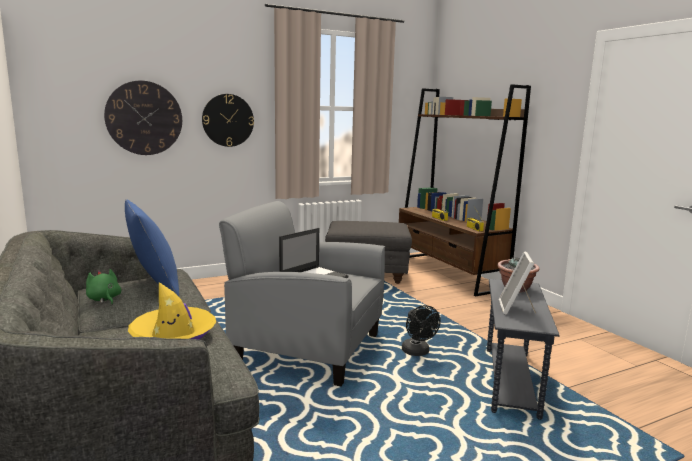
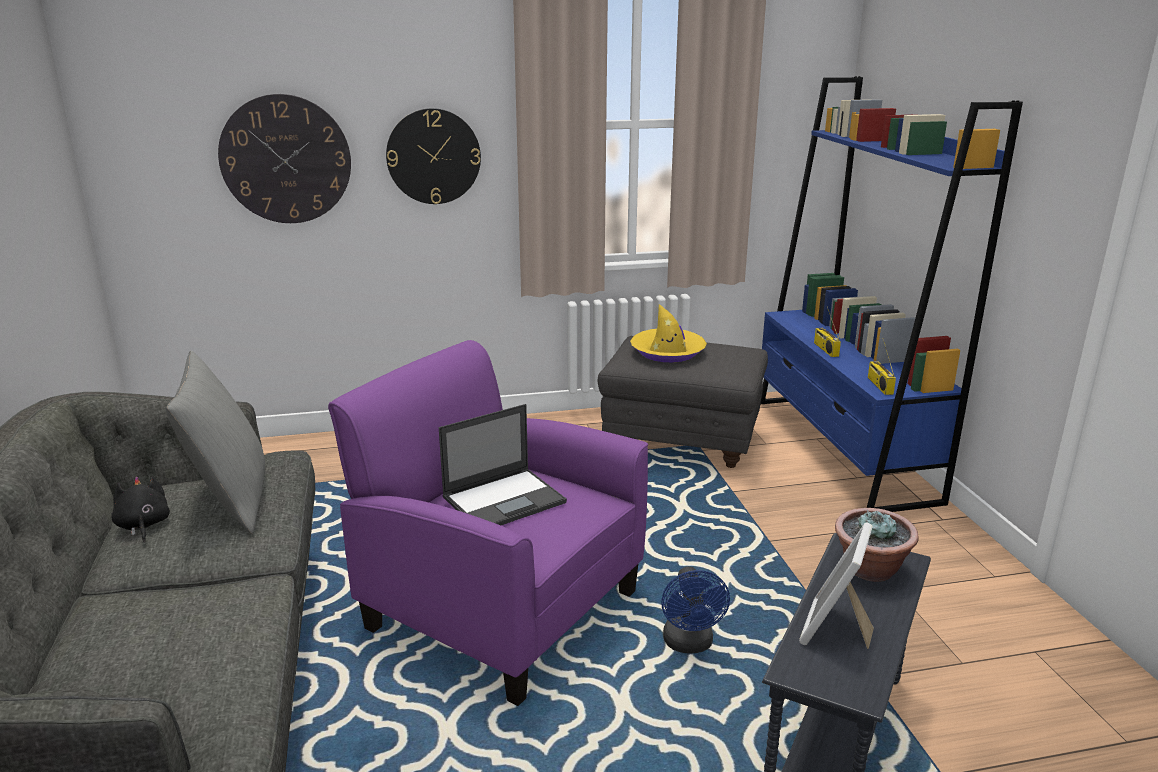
camera: 15 degrees right, 10 degrees up
green plush toy [86,269,121,305] -> black plush toy [111,476,170,542]
blue pillow [125,199,179,297] -> grey pillow [166,351,265,534]
yellow hat [128,282,216,340] -> yellow hat moved to [630,304,707,363]
grey armchair [219,201,385,386] -> purple armchair [328,340,648,706]
brown bookcase [399,84,531,297] -> blue bookcase [760,76,1023,512]
black fan [402,305,441,356] -> blue fan [661,566,730,653]

